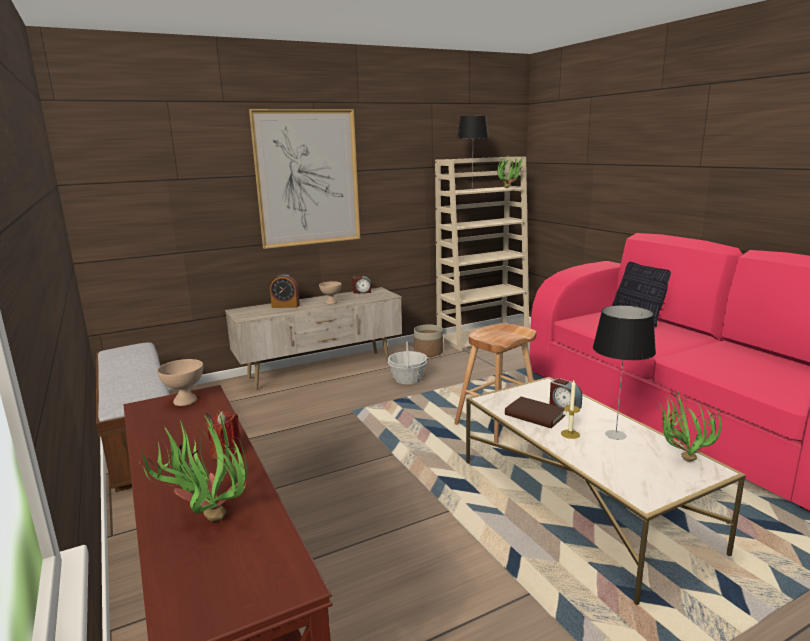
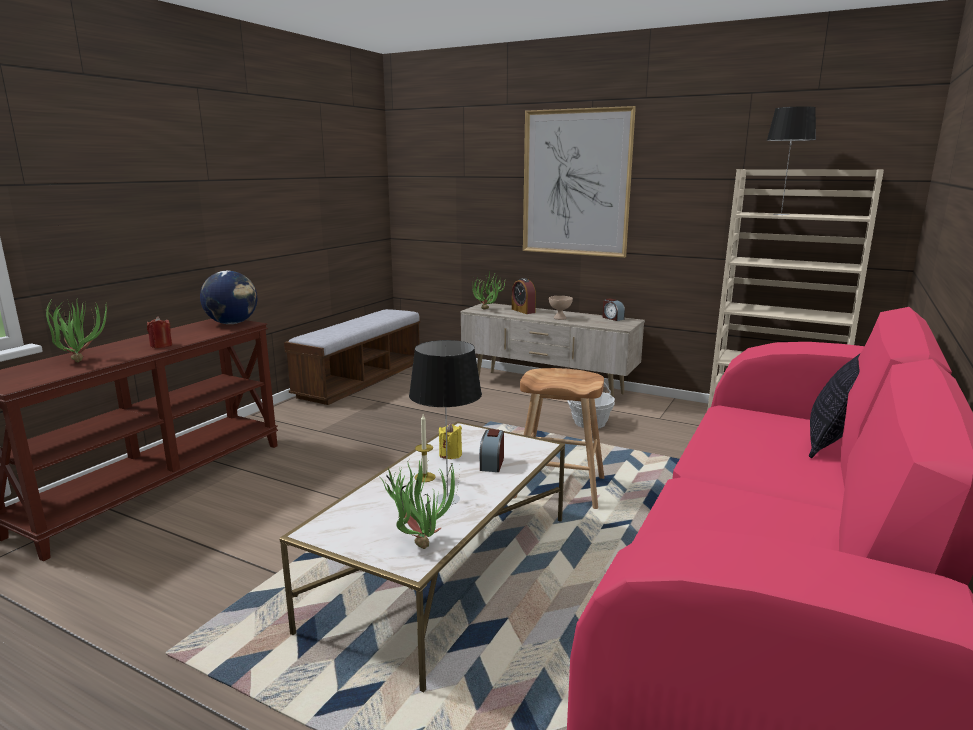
camera: 55 degrees right, 0 degrees up
beige bowl [157,359,203,406] -> globe [200,271,257,324]
planter [414,325,443,357] -> none
potted plant [497,155,525,188] -> potted plant moved to [472,272,505,309]
brown book [505,397,565,428] -> yellow candle [439,423,462,459]

